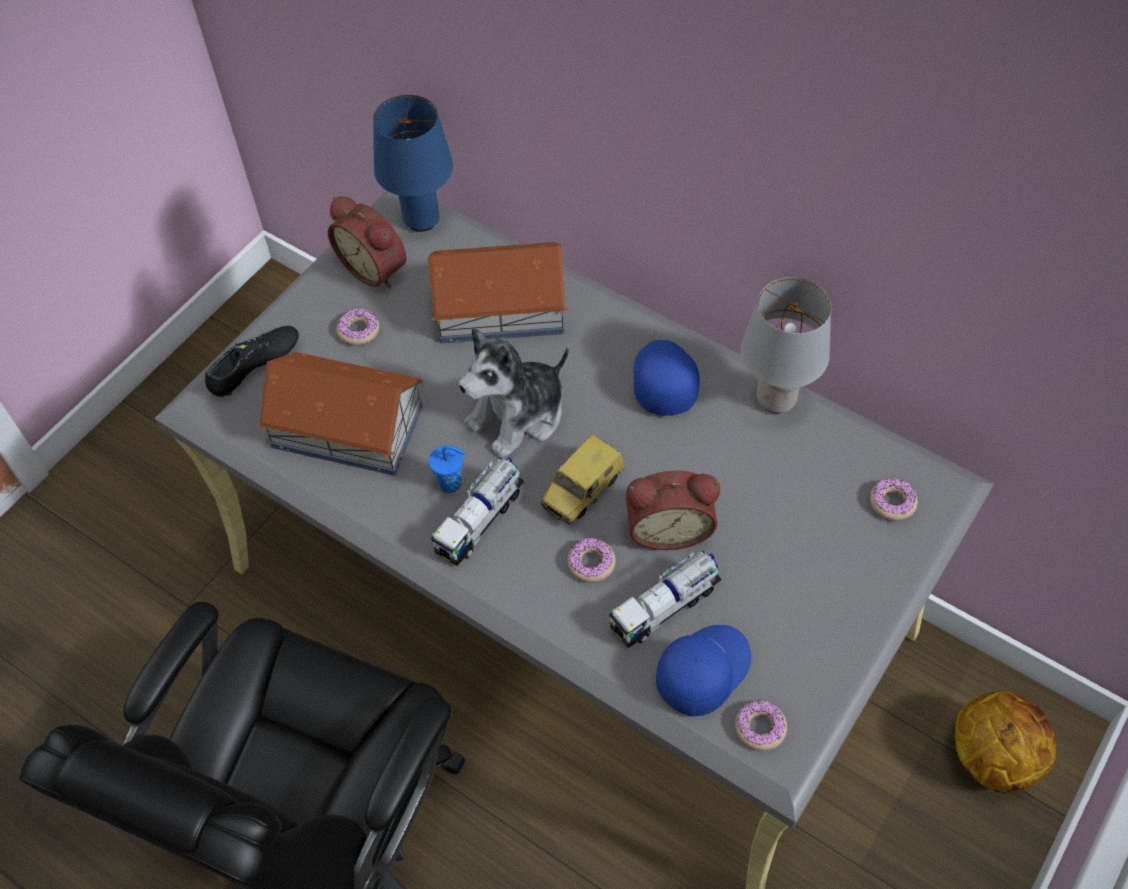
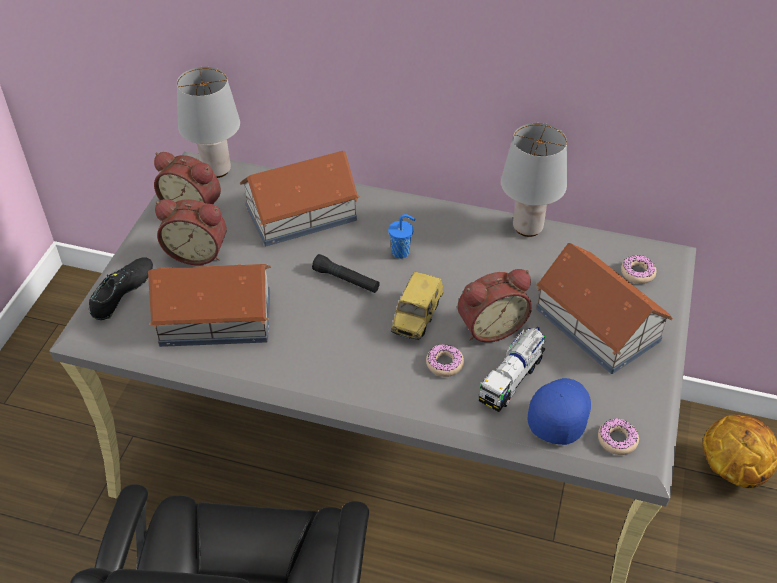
camera: 20 degrees left, 10 degrees down
donut [337,308,379,346] -> alarm clock [155,199,227,265]
blue table lamp [373,95,453,232] -> grey table lamp [177,67,240,178]
blue cup [429,445,466,493] -> blue cup moved to [388,214,416,259]
toy truck [431,457,524,566] -> none
plush toy [459,327,569,459] -> black flashlight [312,254,380,293]
blue cap [634,340,700,416] -> none
none -> toy house [536,243,673,374]

